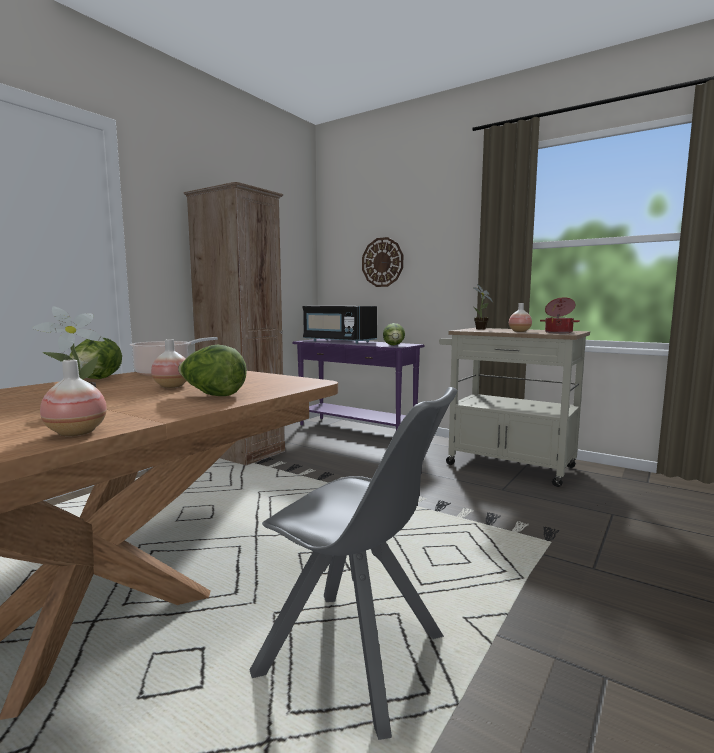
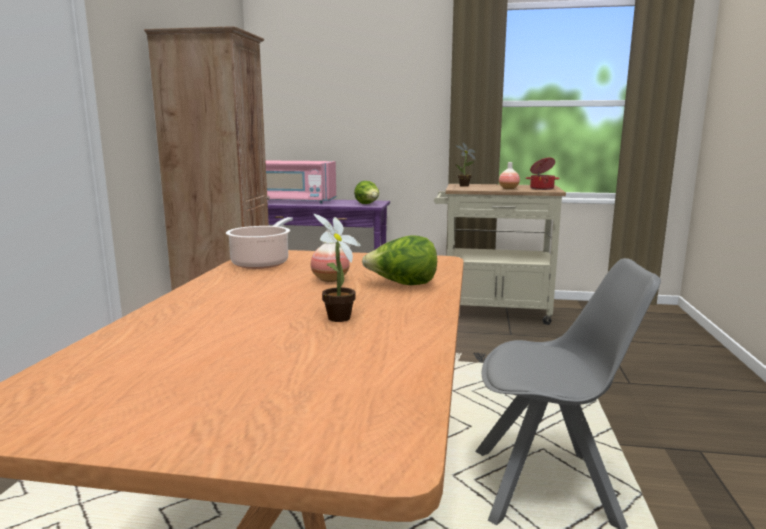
camera: 25 degrees left, 5 degrees up
vase [40,360,107,436] -> none
lettuce [69,338,122,379] -> none
black microwave [303,306,377,344] -> pink microwave [266,160,336,204]
wall clock [362,237,403,287] -> none

